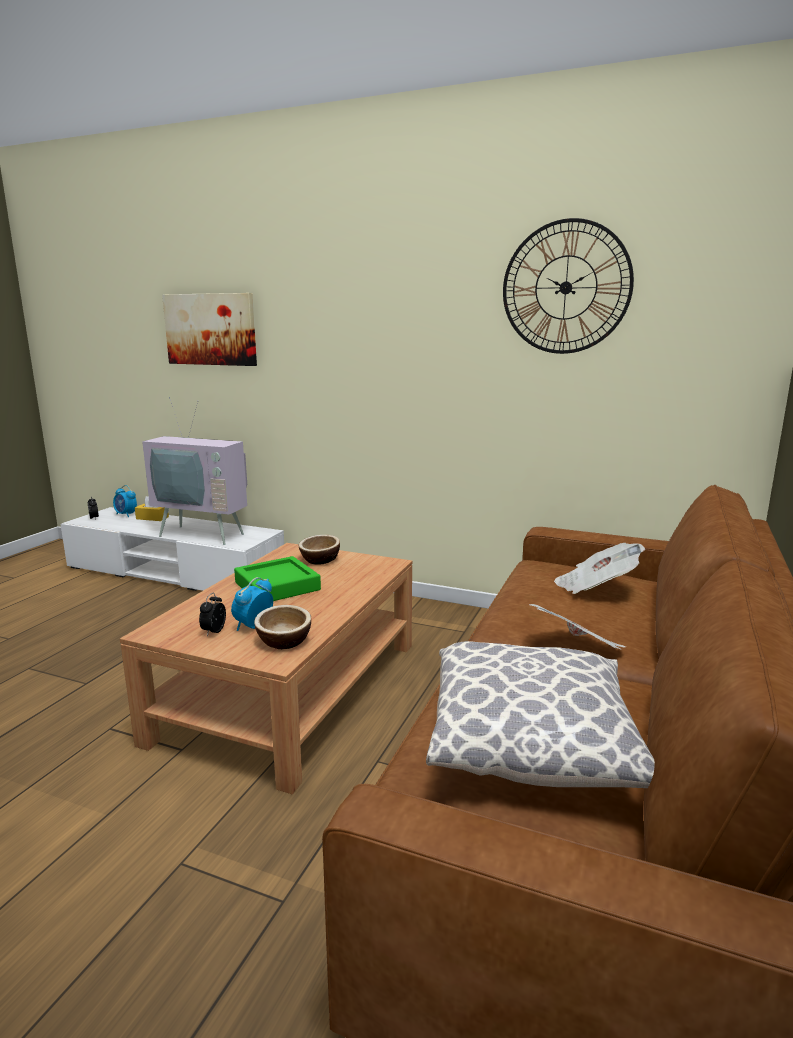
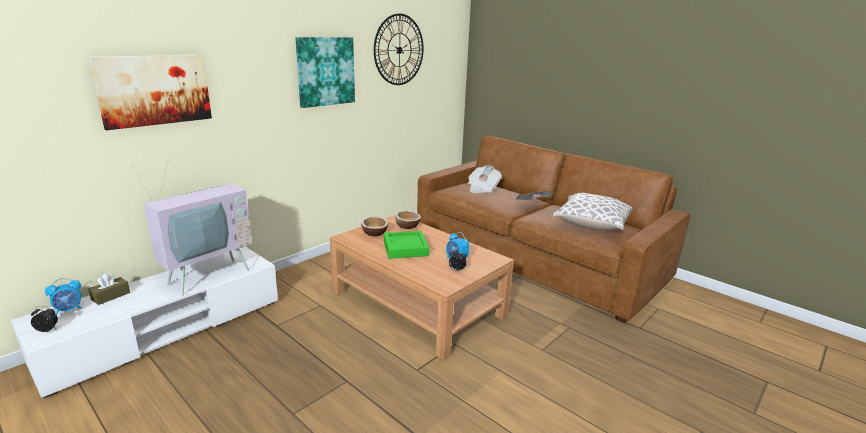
camera: 70 degrees left, 5 degrees up
yellow tissue box [135,496,169,521] -> brown tissue box [88,273,130,305]
bowl [254,605,311,649] -> bowl moved to [395,211,421,229]
none -> picture [295,37,355,108]

